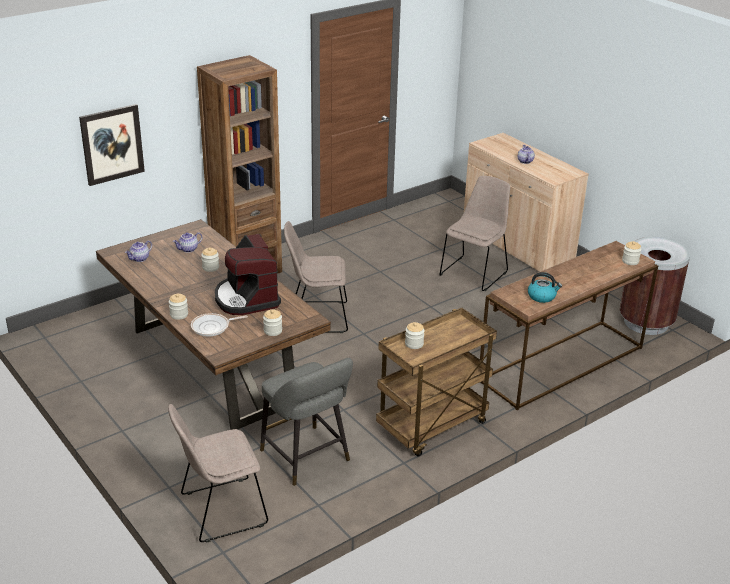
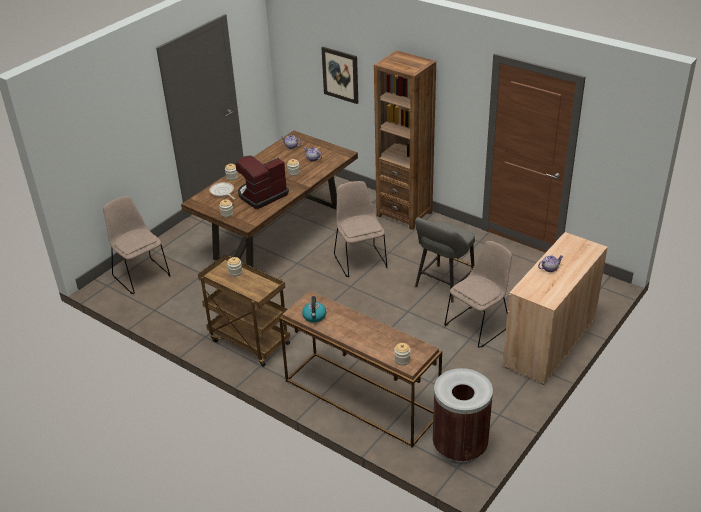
camera: 75 degrees right, 5 degrees up
grey stool [260,358,353,486] -> grey stool moved to [415,217,475,303]
beige chair [440,176,510,291] -> beige chair turned 60 degrees counterclockwise [444,241,512,348]

